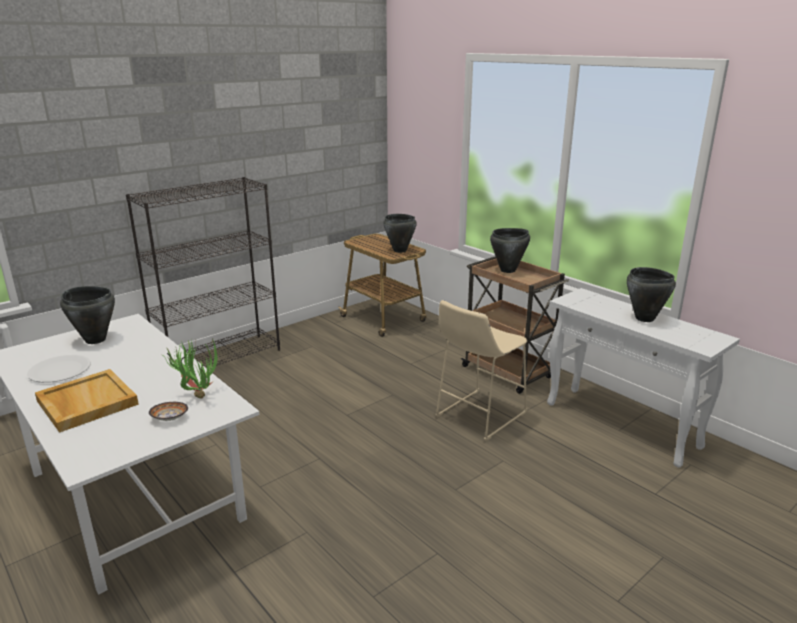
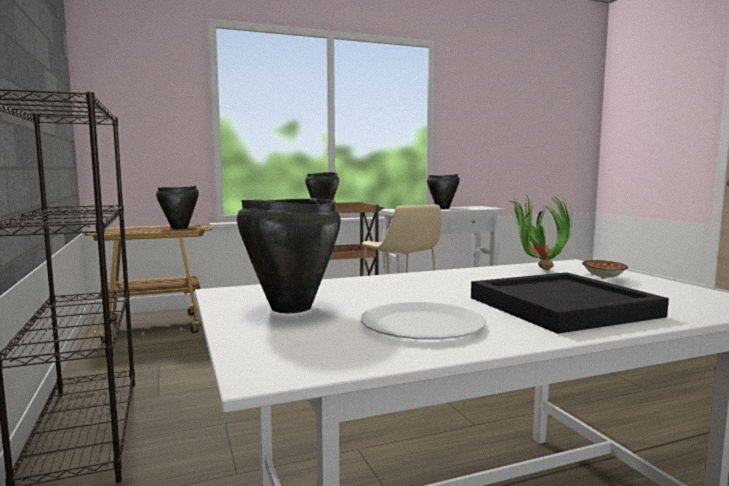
camera: 70 degrees left, 15 degrees down
beige tray [35,369,139,433] -> black tray [471,272,669,334]

